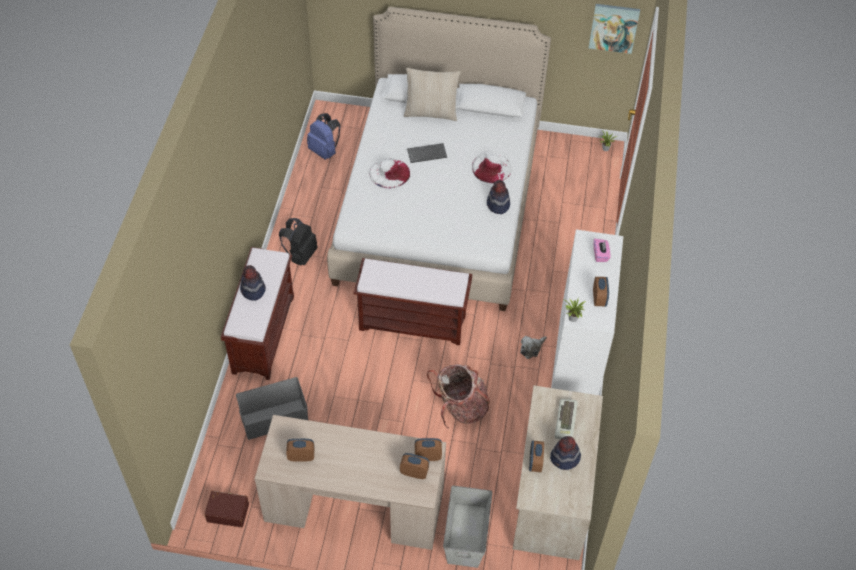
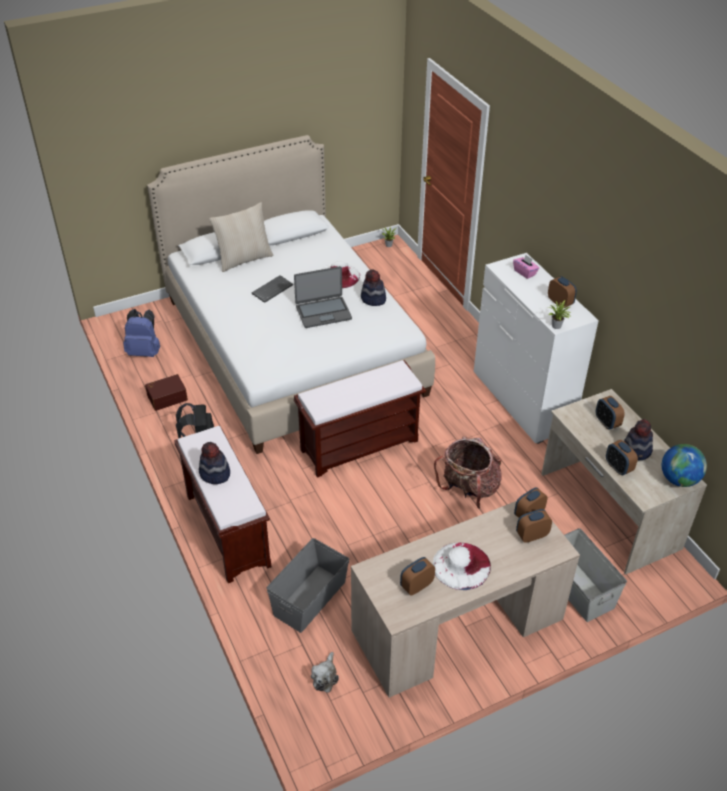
camera: 35 degrees left, 10 degrees down
brown storage box [205,491,249,527] -> brown storage box moved to [145,374,188,411]
white hat [369,158,410,189] -> white hat moved to [432,543,491,590]
plush toy [520,336,547,359] -> plush toy moved to [311,652,339,692]
keyboard [555,399,578,439] -> alarm clock [596,396,625,430]
picture [589,4,640,54] -> none
none -> laptop [294,266,352,328]
none -> globe [662,444,707,487]

